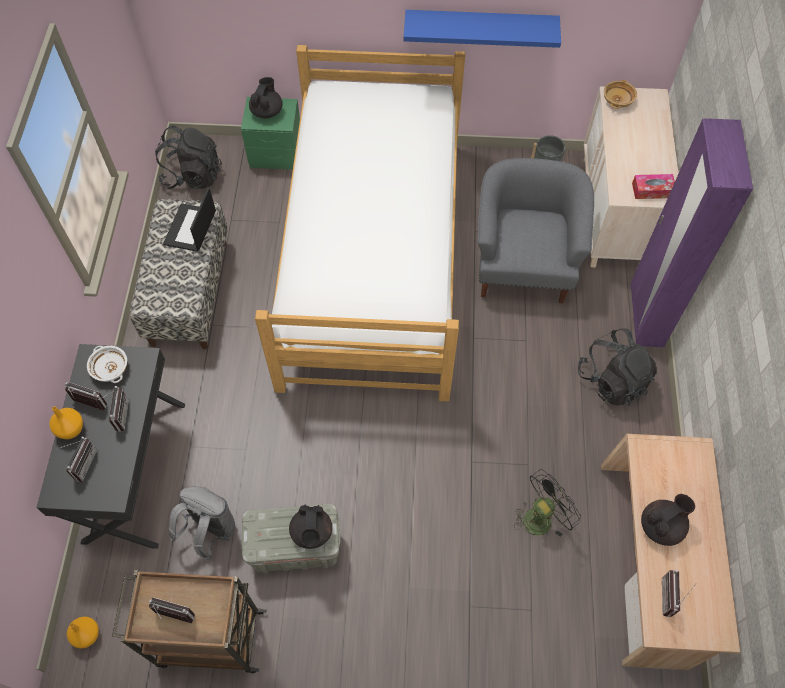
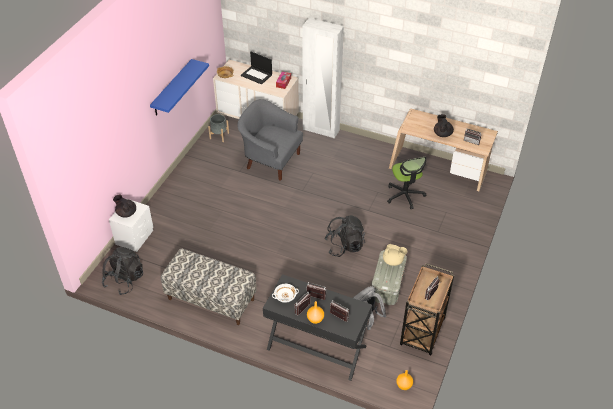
camera: 70 degrees left, 15 degrees down
laptop [163,188,216,252] -> laptop moved to [241,52,272,85]
green nightstand [241,97,300,170] -> white nightstand [109,199,153,252]
bed [255,45,465,401] -> none
black teapot [289,505,332,549] -> beige teapot [383,244,408,266]
black fan [514,469,581,536] -> office chair [387,157,426,209]
black backpack [578,328,657,406] -> black backpack moved to [324,215,365,257]
purple wardrobe [630,118,753,347] -> white wardrobe [302,18,344,139]

